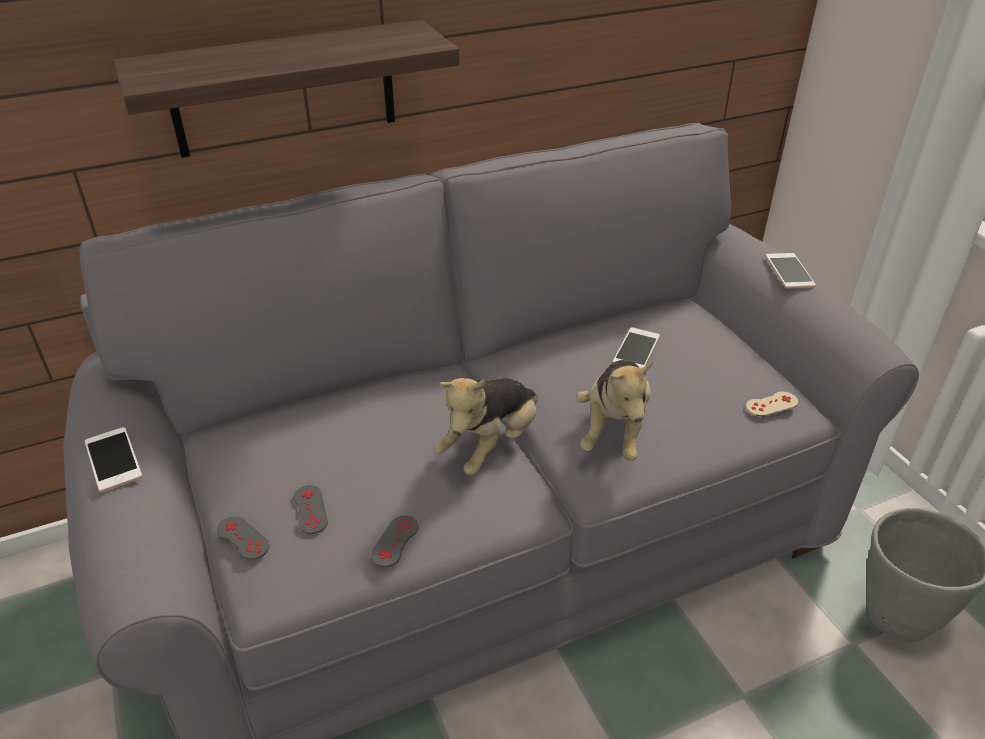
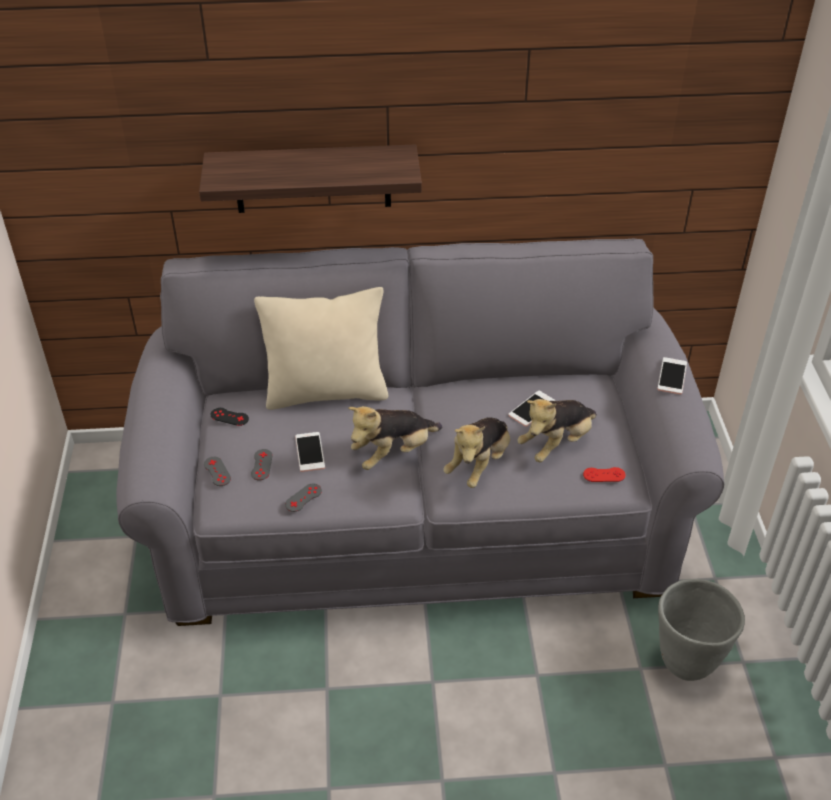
camera: 20 degrees right, 5 degrees up
phone [85,427,143,492] -> phone moved to [295,432,325,472]
beige game controller [746,392,798,417] -> red game controller [583,467,626,482]
none -> black game controller [210,408,249,426]
none -> beige pillow [254,287,388,410]
none -> plush toy [517,399,597,462]

